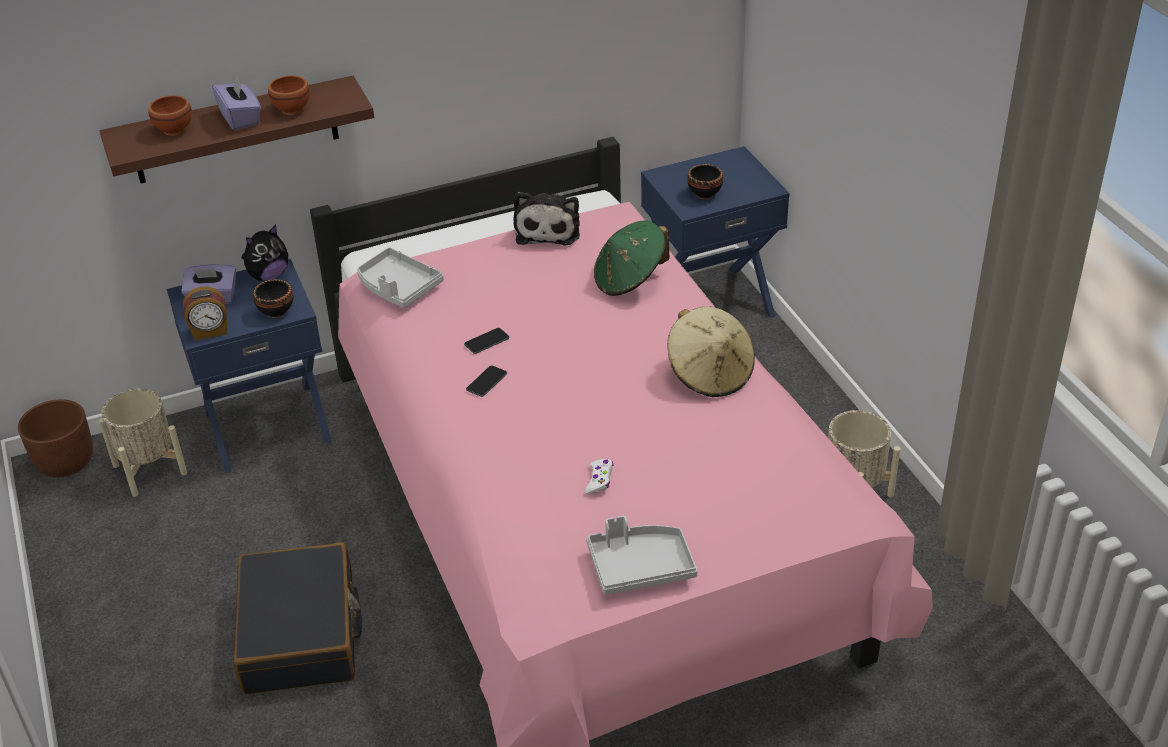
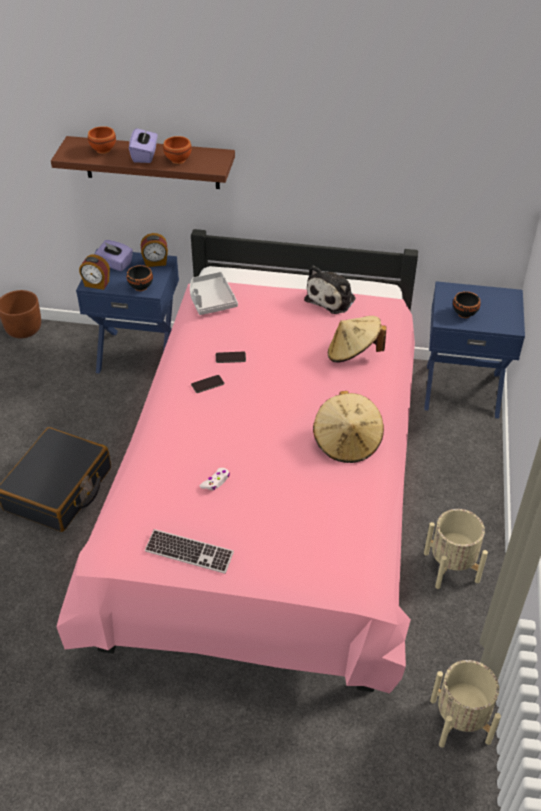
camera: 30 degrees right, 5 degrees up
beige planter [99,388,187,497] -> beige planter moved to [430,660,501,748]
plush toy [242,224,288,281] -> alarm clock [141,233,168,267]
grey tray [587,515,698,595] -> keyboard [145,529,234,574]
green hat [594,221,669,296] -> beige hat [328,316,386,362]

